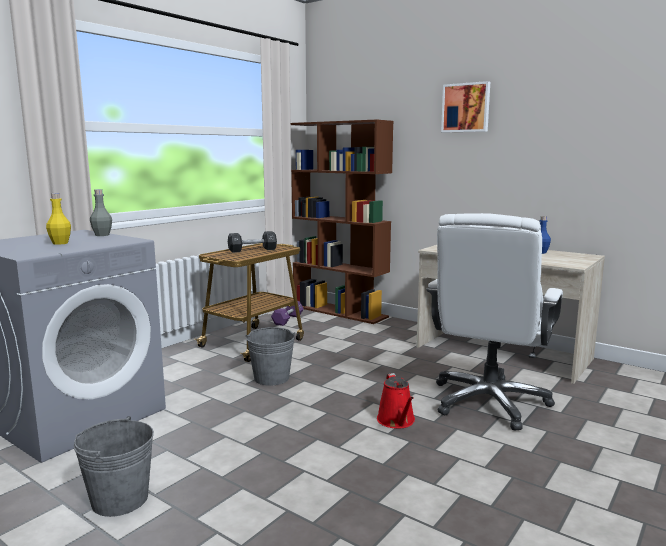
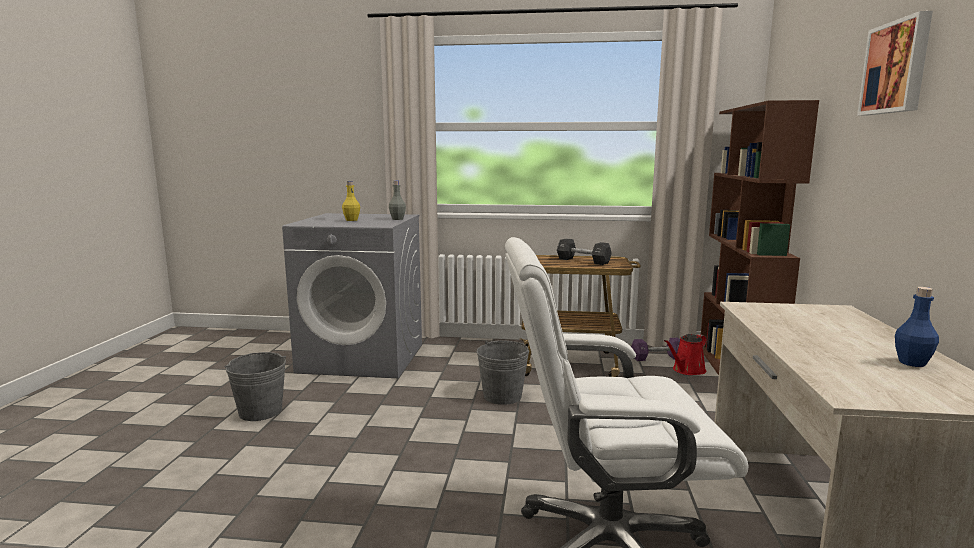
camera: 60 degrees right, 0 degrees up
red watering can [377,373,415,428] -> red watering can moved to [664,334,706,375]

